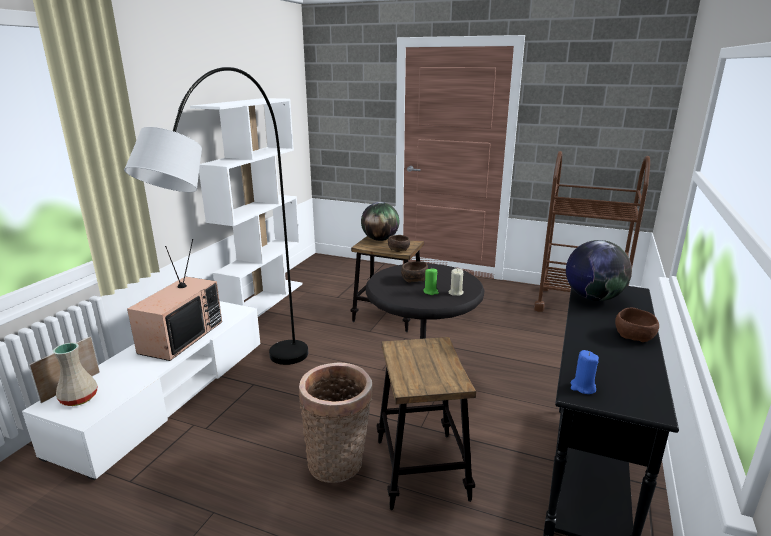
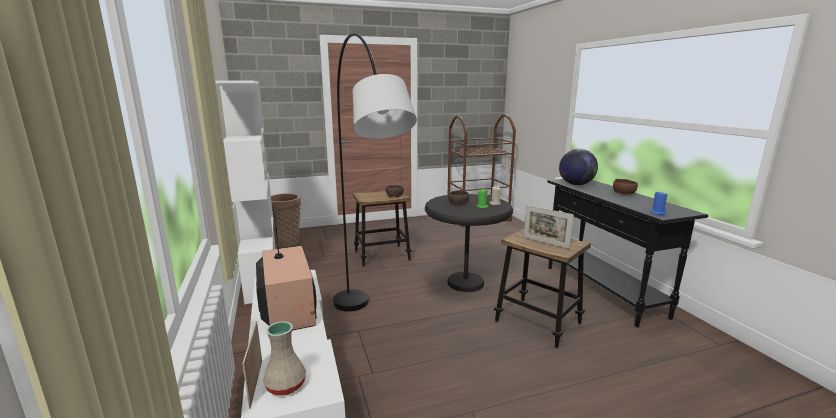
camera: 40 degrees left, 5 degrees down
basket [299,362,373,483] -> basket moved to [271,193,301,247]
globe [361,202,399,241] -> none
none -> picture frame [523,205,574,249]

